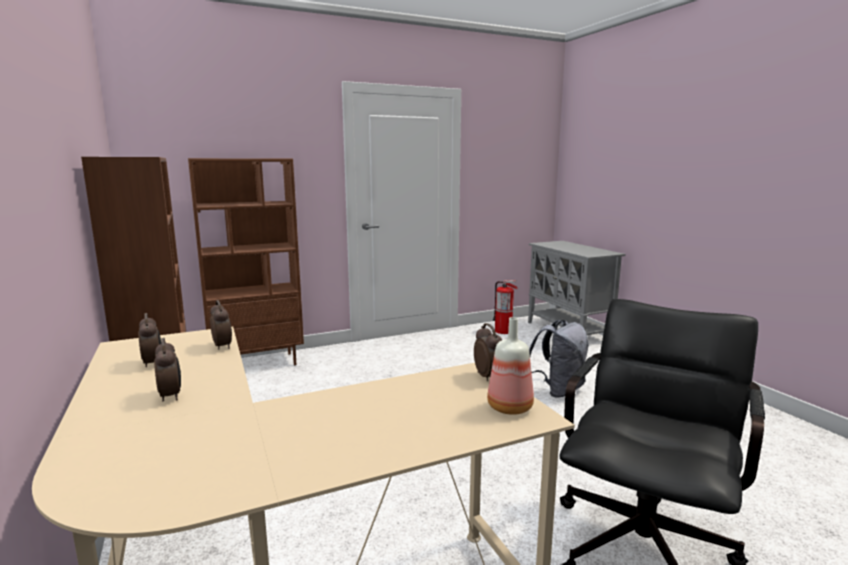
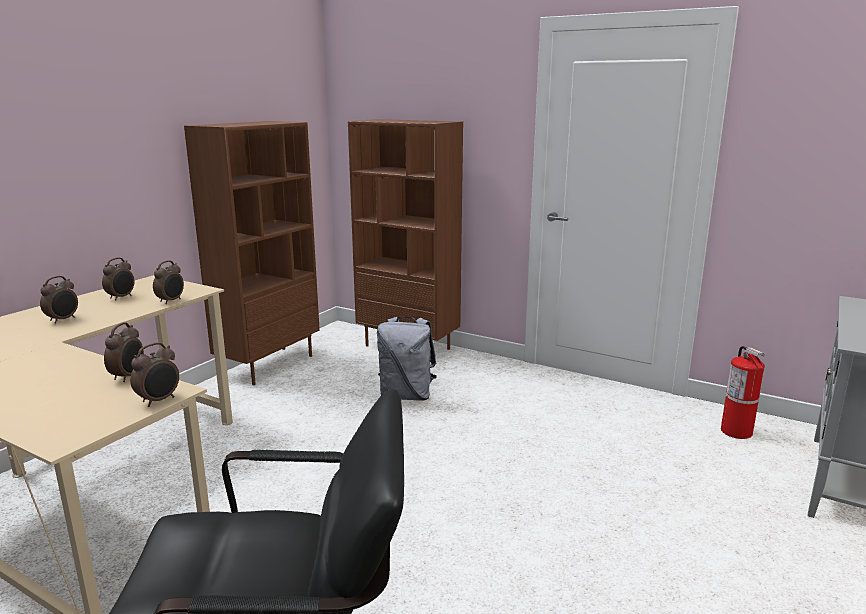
camera: 55 degrees right, 5 degrees up
bottle [487,317,534,415] -> none
grey backpack [529,320,589,398] -> grey backpack moved to [377,316,437,401]
none -> alarm clock [104,322,144,382]

